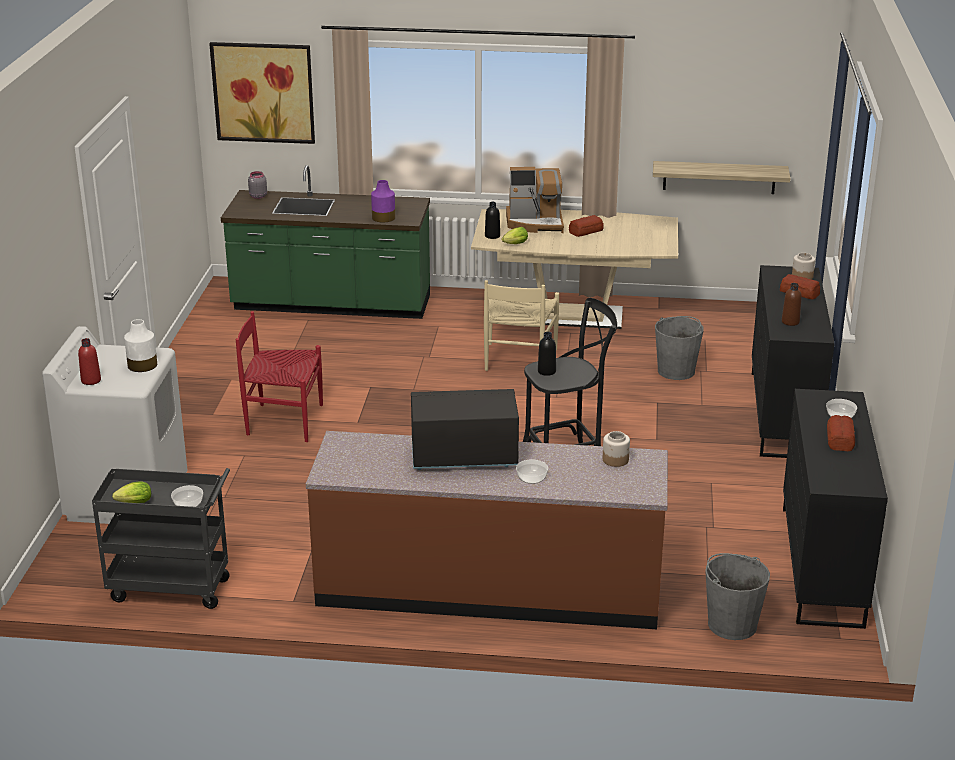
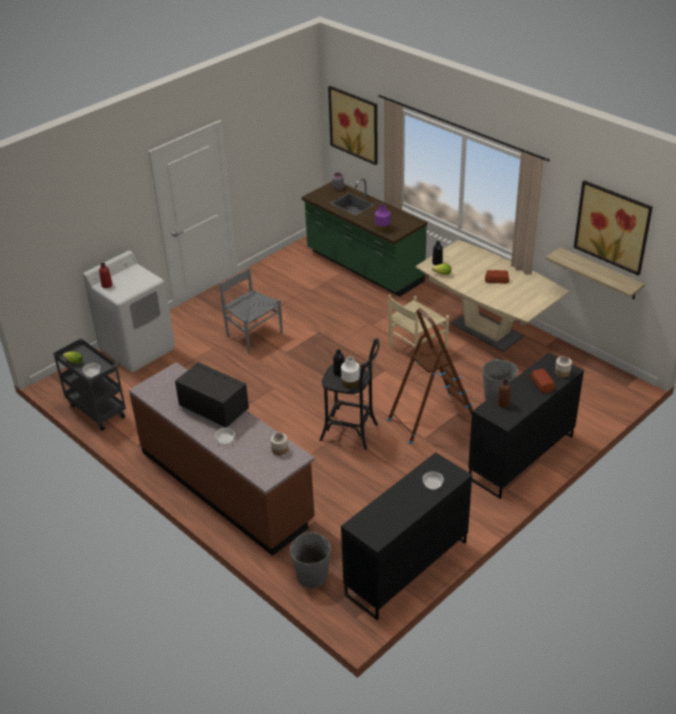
camera: 40 degrees right, 10 degrees up
white vase [124,319,157,372] -> white vase moved to [341,357,360,389]
red chair [236,311,323,442] -> grey chair [220,267,283,354]
coffee machine [506,167,564,233] -> none
bread [827,415,855,451] -> none
none -> brown step ladder [387,308,473,444]
none -> picture [574,180,653,276]

